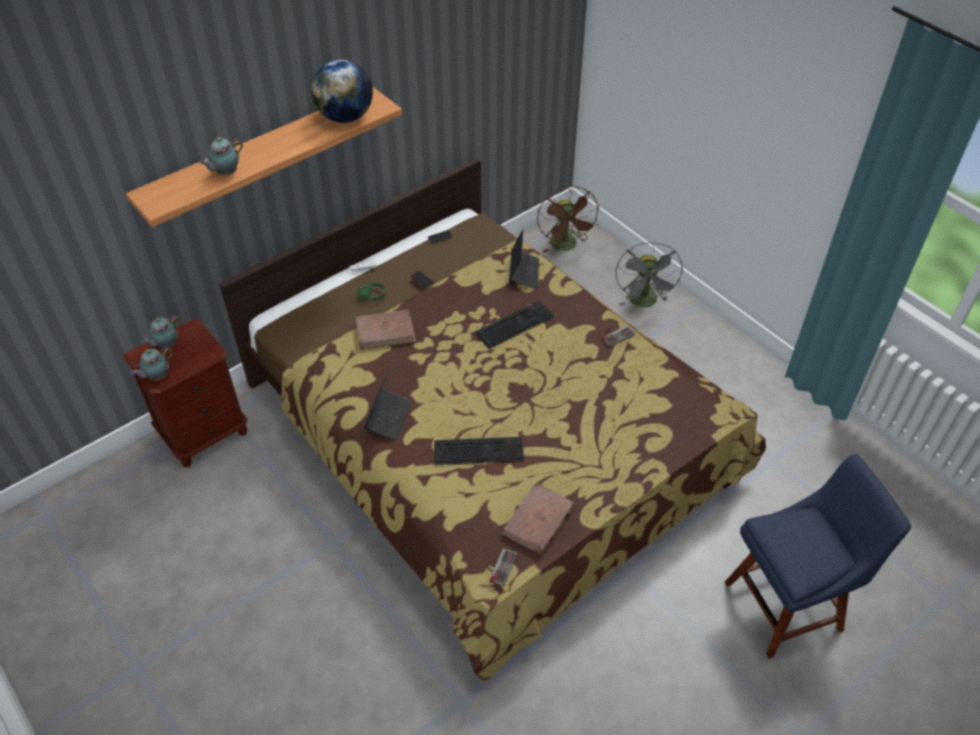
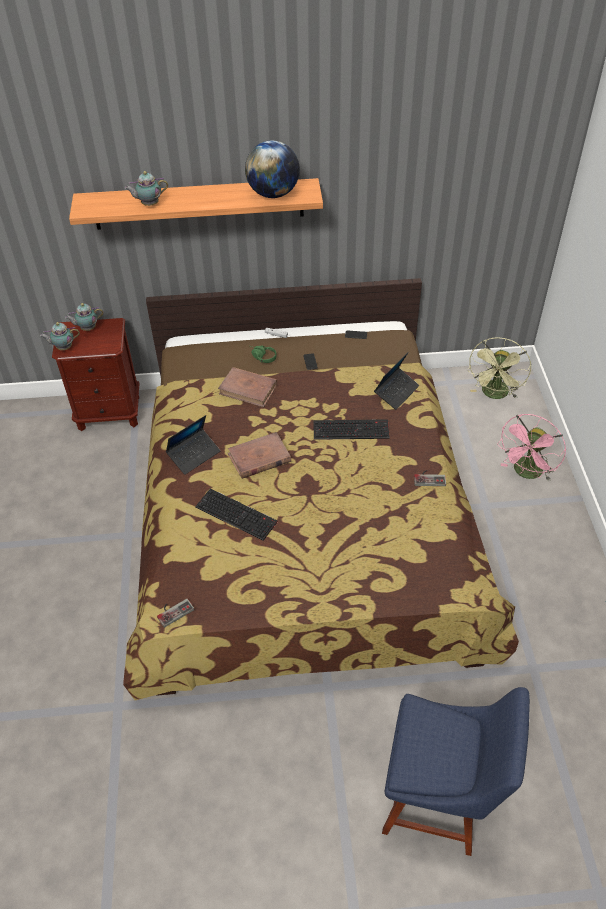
camera: 35 degrees right, 0 degrees up
brown book [502,483,575,555] -> brown book moved to [227,432,291,479]
brown fan [537,186,600,253] -> green fan [468,337,531,399]
grey fan [615,242,683,307] -> pink fan [497,414,566,482]

